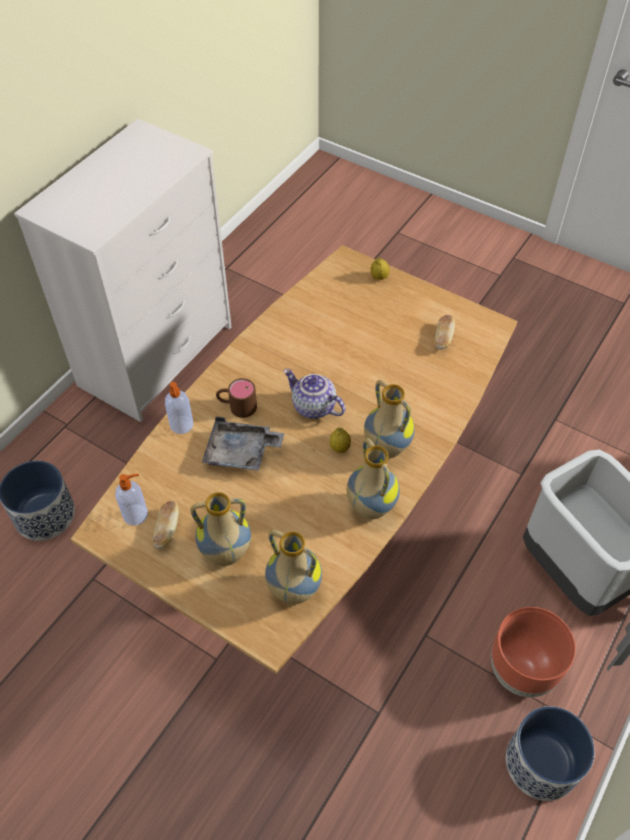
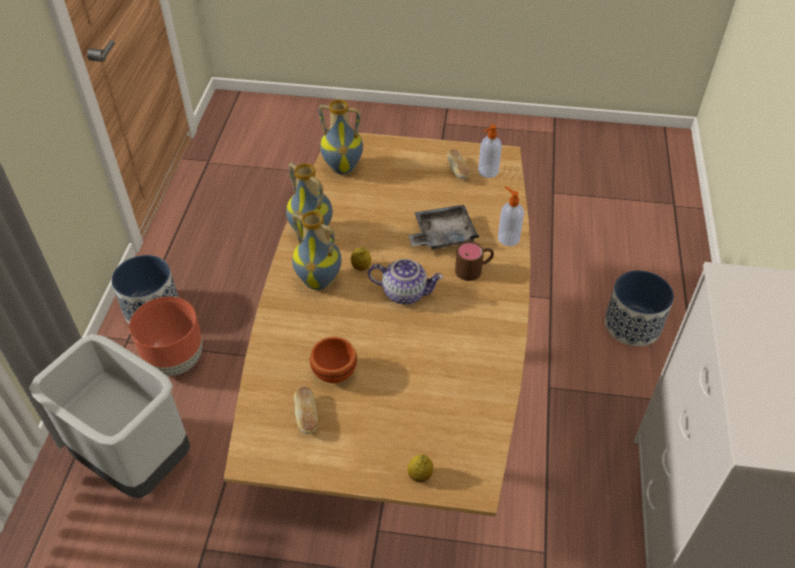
camera: 155 degrees right, 5 degrees down
vase [190,492,251,566] -> none
none -> brown bowl [310,337,357,383]

